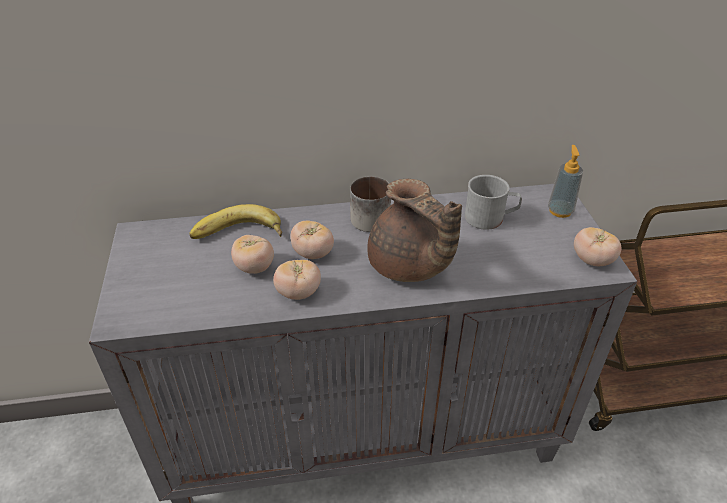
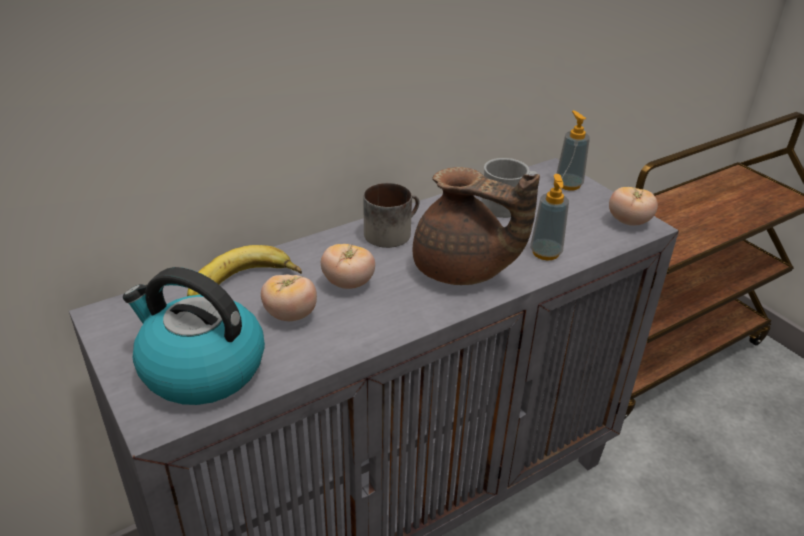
camera: 25 degrees left, 5 degrees down
tomato [273,260,321,300] -> none
none -> kettle [123,267,265,405]
none -> soap dispenser [530,174,569,260]

